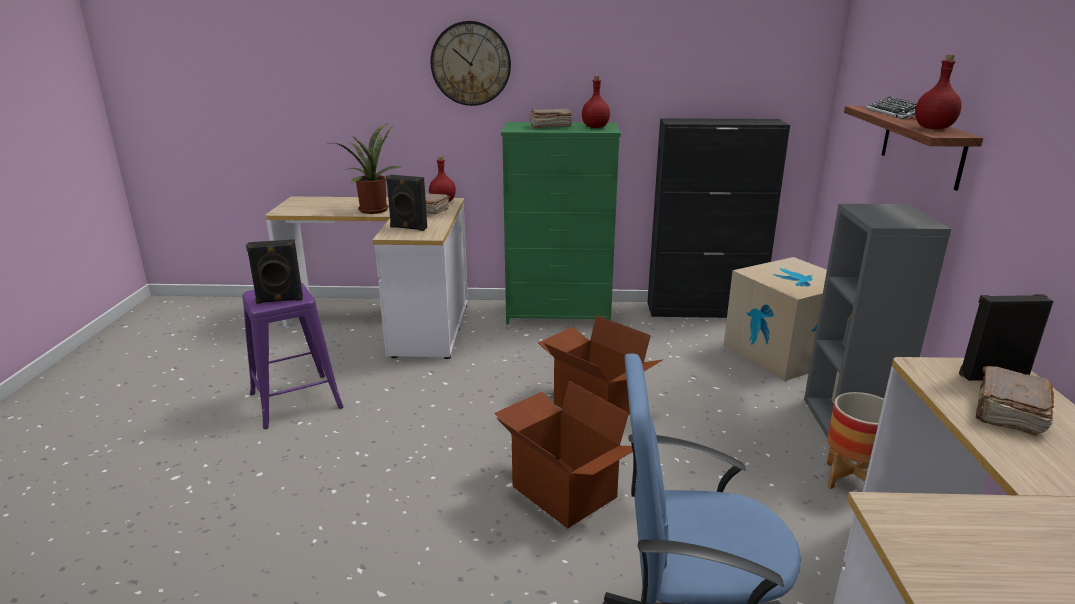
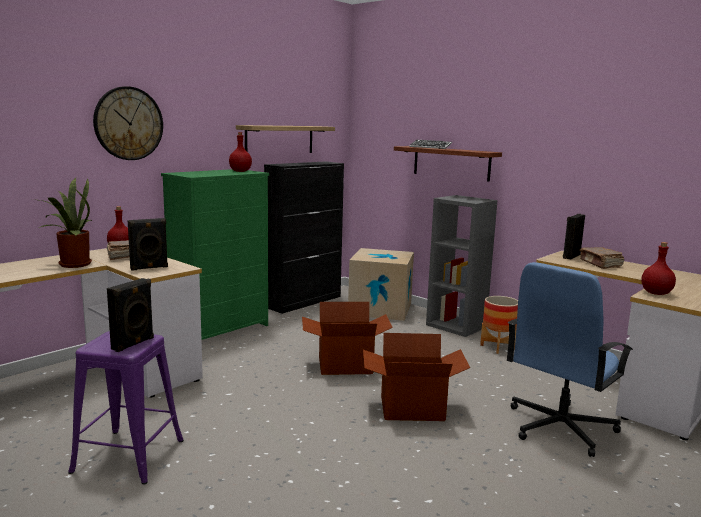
camera: 50 degrees left, 10 degrees down
brown book [530,109,572,129] -> none
red bottle [915,55,962,129] -> red bottle moved to [641,242,676,295]
none -> shelf [236,125,335,153]

